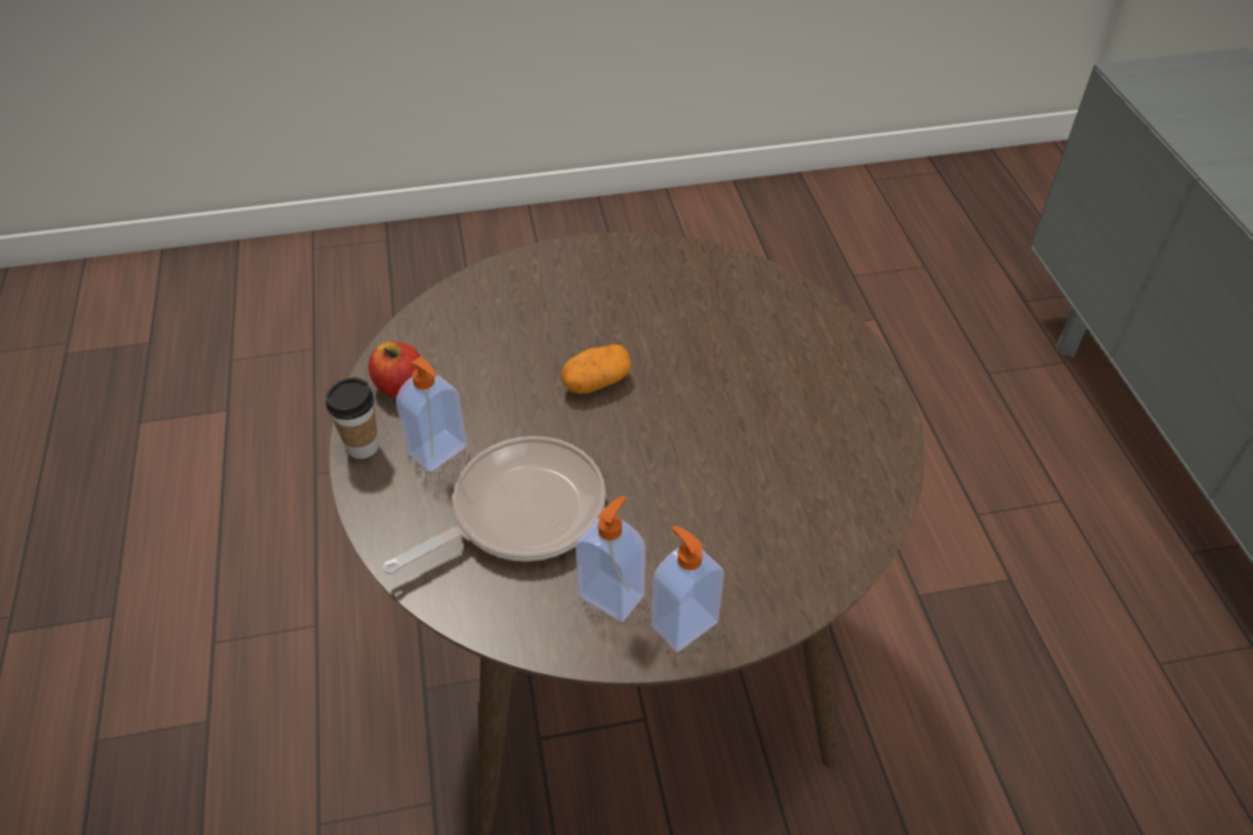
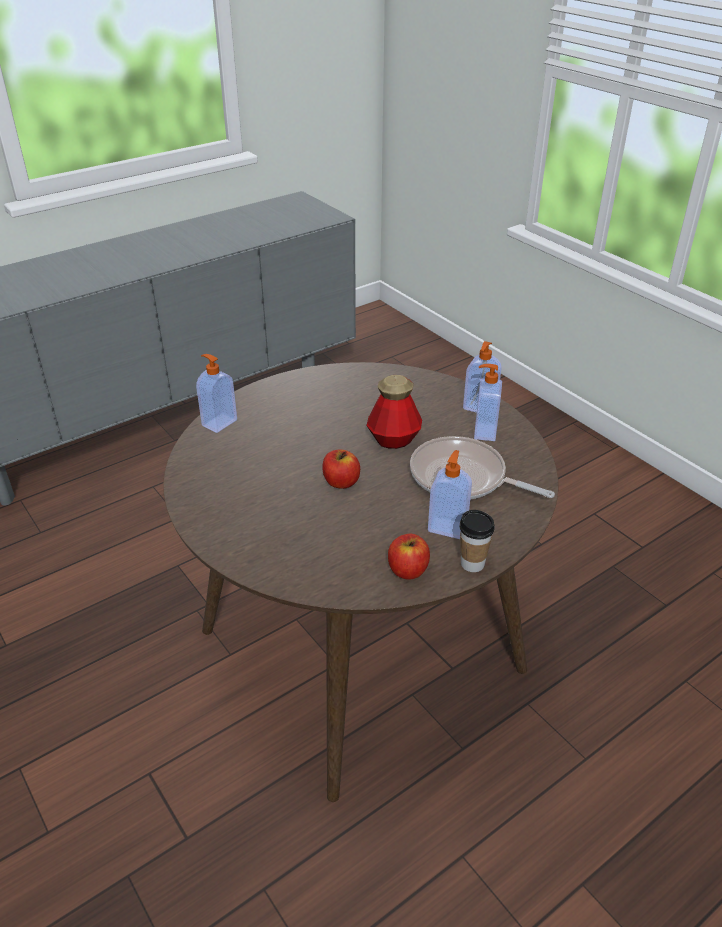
camera: 115 degrees left, 10 degrees down
potato [560,344,632,394] -> apple [322,450,360,489]
none -> soap dispenser [196,354,237,433]
none -> bottle [366,375,422,449]

